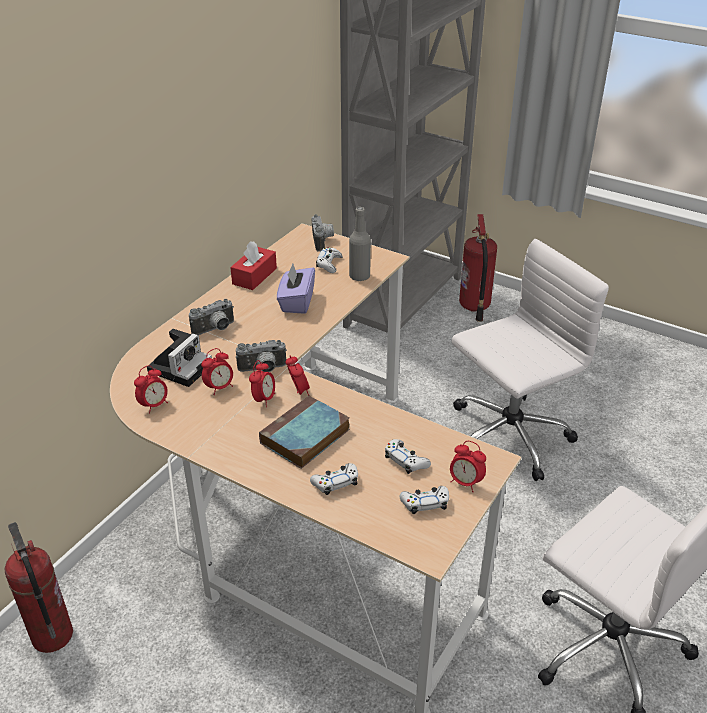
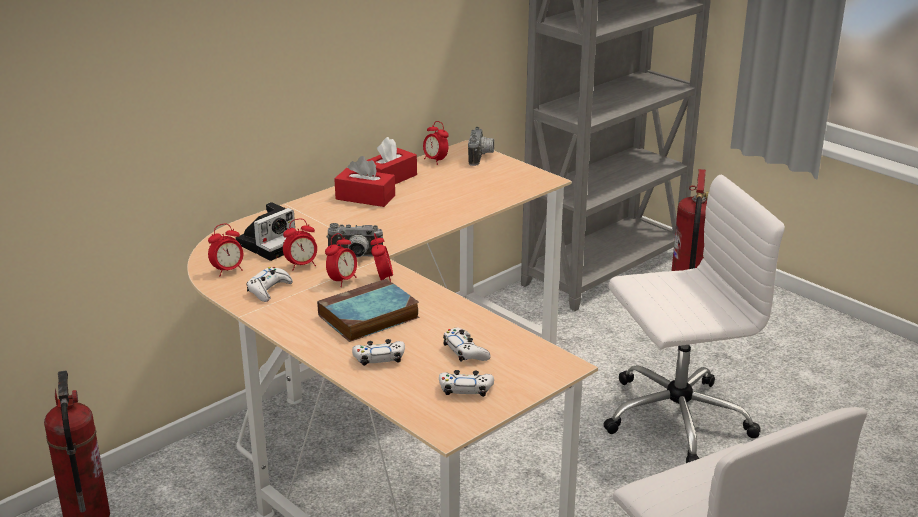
camera: 15 degrees right, 10 degrees down
camera [189,299,234,335] -> none
purple tissue box [277,264,315,314] -> none
white game controller [316,247,343,273] -> white game controller moved to [246,267,293,302]
grey bottle [349,207,371,281] -> none
alarm clock [450,441,486,492] -> alarm clock moved to [423,121,449,165]
none -> red tissue box [334,156,395,207]

